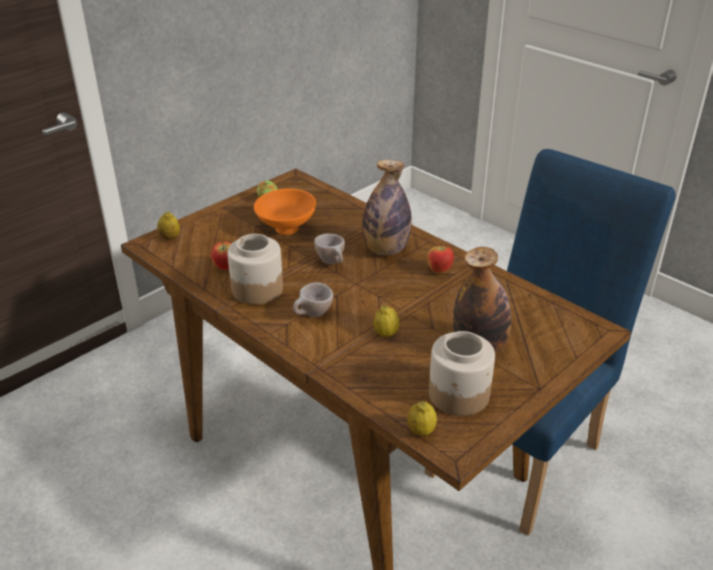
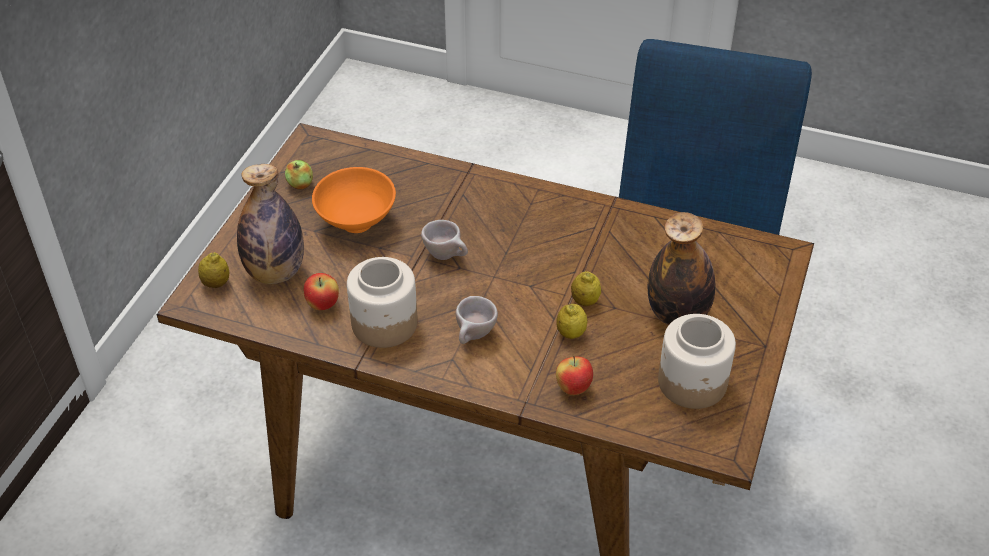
camera: 25 degrees left, 10 degrees up
bottle [362,160,412,255] -> bottle moved to [237,164,304,284]
lemon [407,401,437,436] -> lemon moved to [571,271,601,306]
apple [427,242,454,274] -> apple moved to [556,356,593,395]

